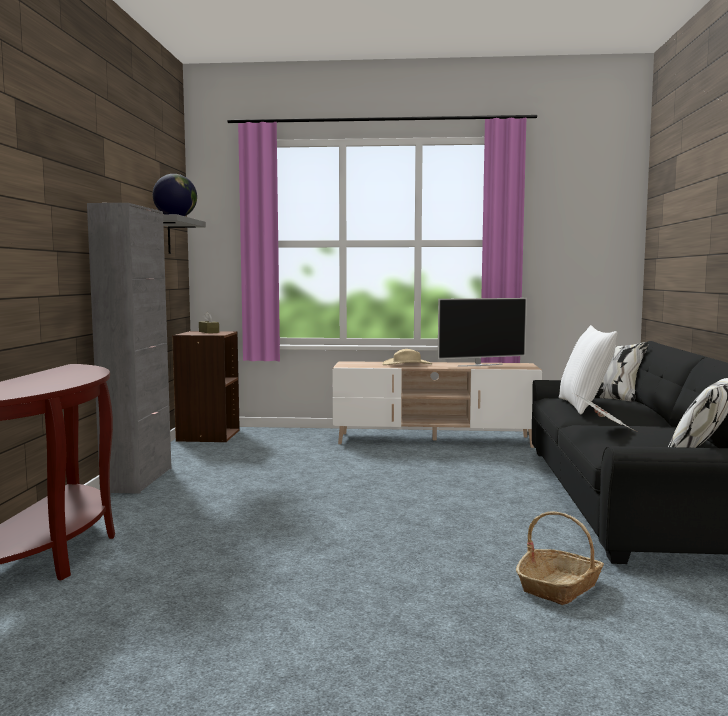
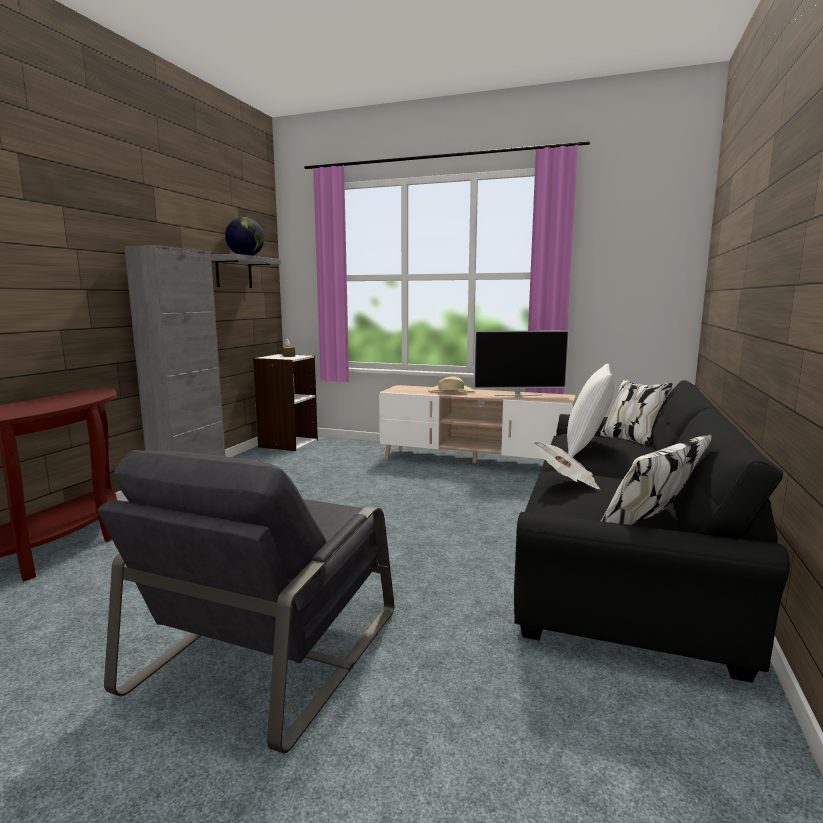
camera: 15 degrees right, 5 degrees up
brown bookcase [172,331,240,442] -> white bookcase [253,354,318,451]
basket [516,512,604,605] -> none
none -> grey armchair [97,450,394,754]

